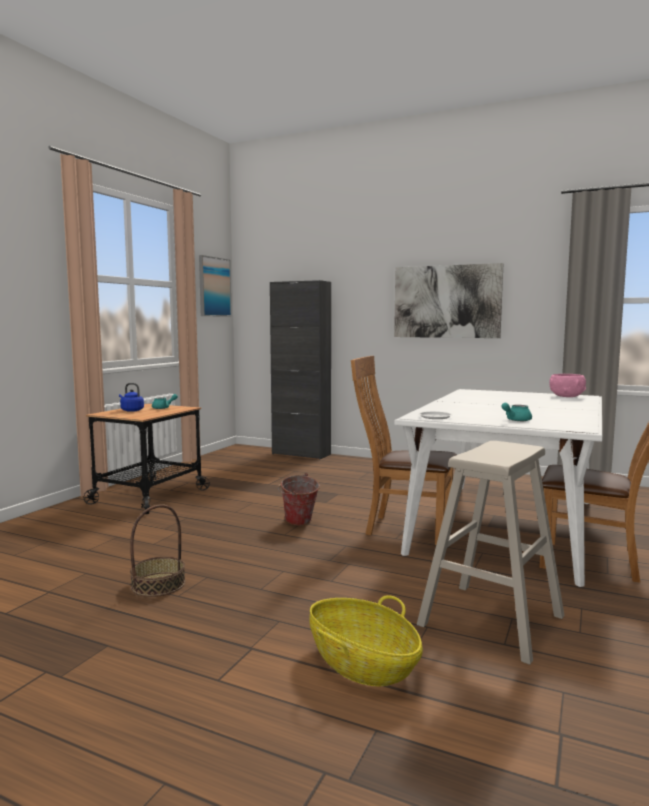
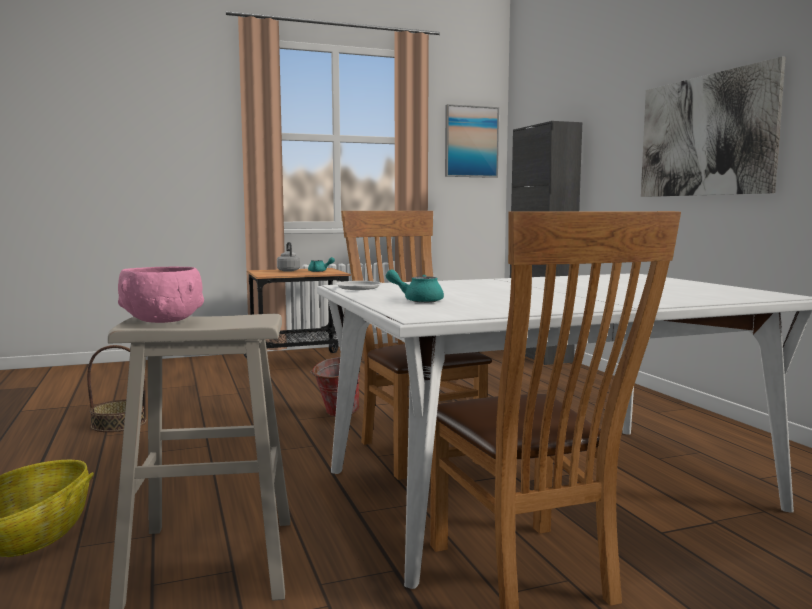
camera: 45 degrees right, 0 degrees up
blue kettle [119,383,144,412] -> grey kettle [277,242,300,272]
pink bowl [549,374,586,397] -> pink bowl moved to [118,267,204,323]

